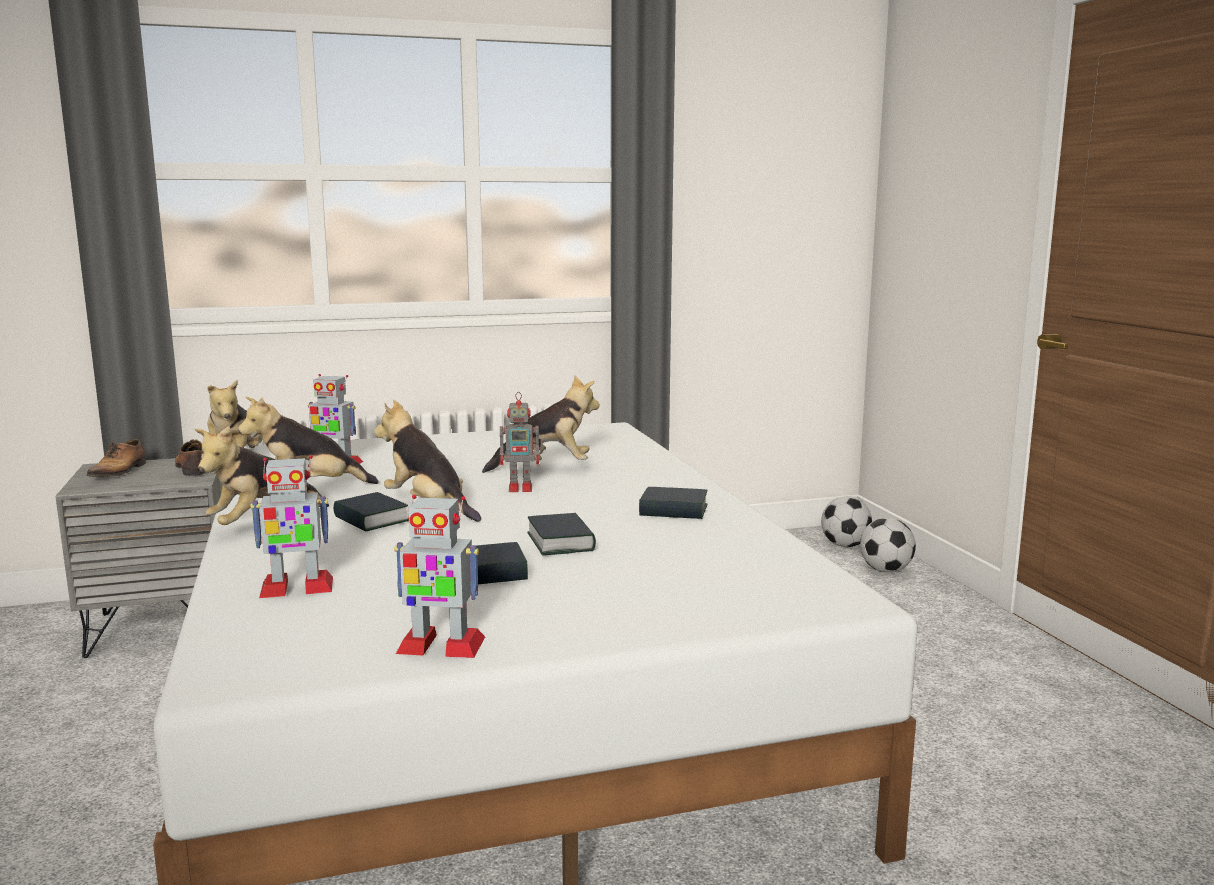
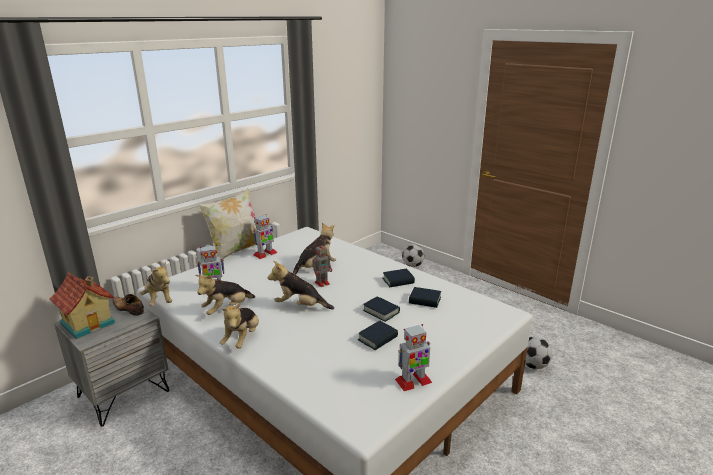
camera: 30 degrees left, 10 degrees up
shoe [87,439,146,477] -> toy house [49,272,115,339]
toy robot [250,455,333,598] -> toy robot moved to [253,214,277,259]
book [333,492,409,531] -> book moved to [409,287,441,308]
football [821,496,872,547] -> football moved to [525,336,552,369]
none -> pillow [198,188,257,259]

